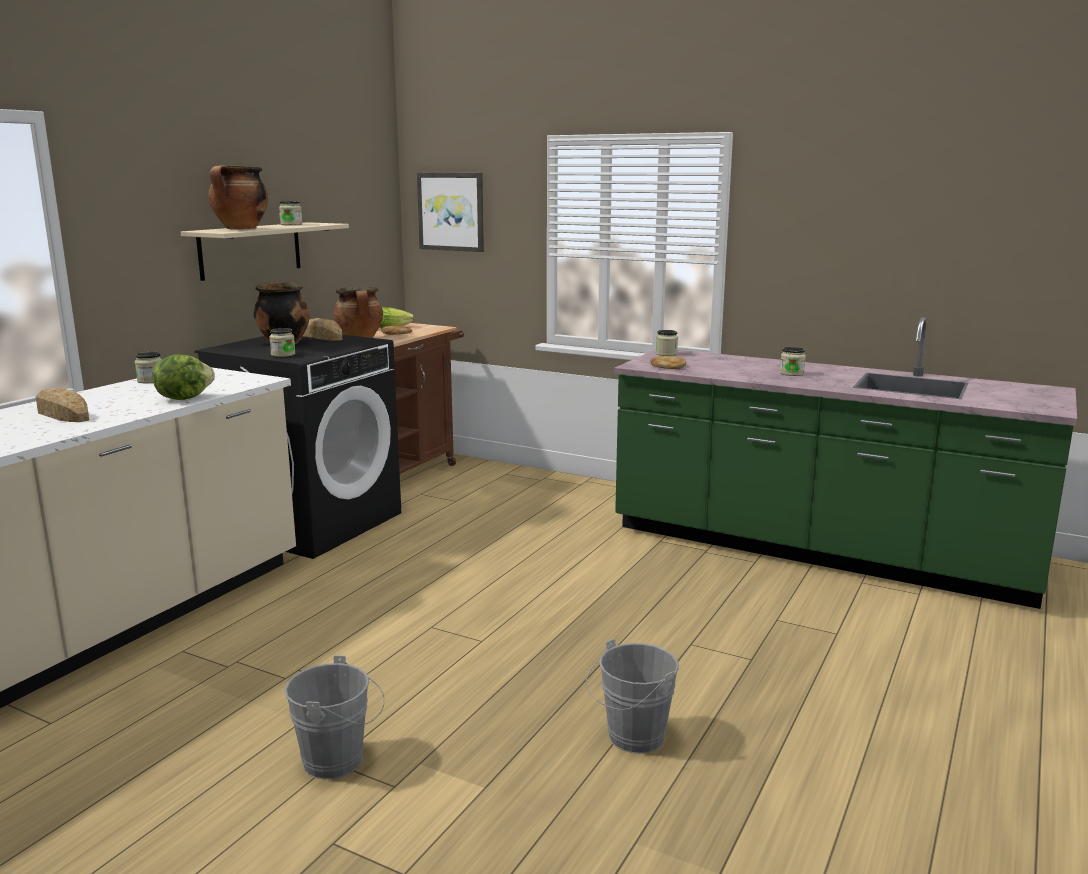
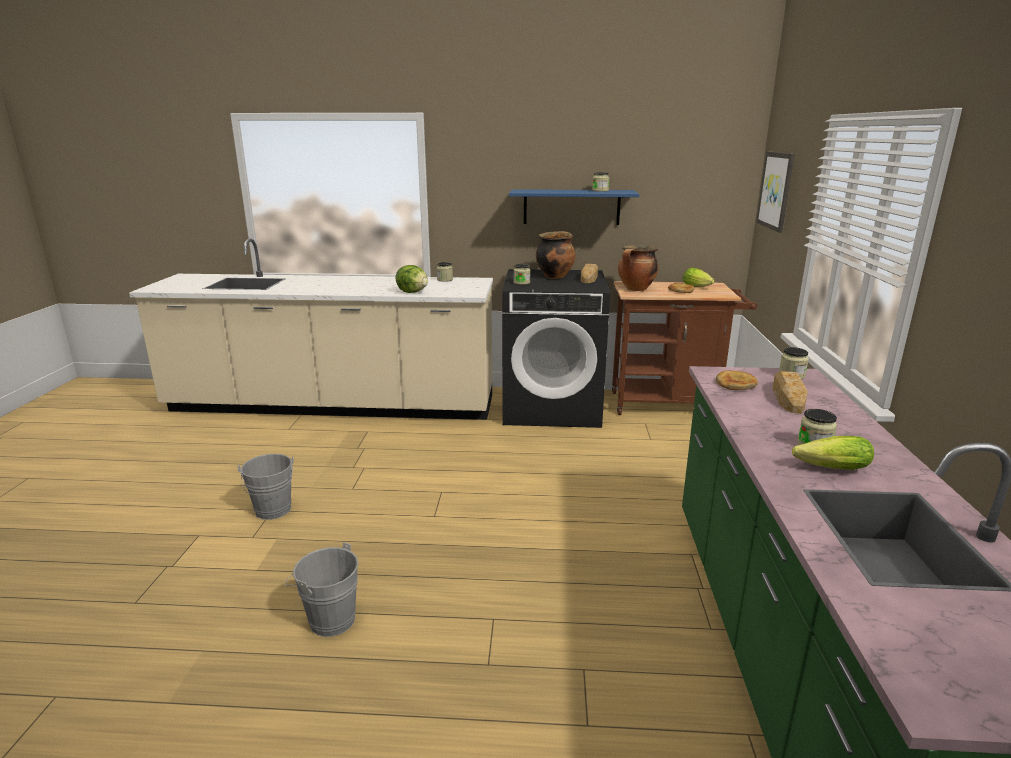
camera: 65 degrees right, 5 degrees up
bread [36,387,89,422] -> bread moved to [772,371,808,414]
beige shelf [180,222,349,281] -> blue shelf [509,189,640,225]
cooking pot [208,165,268,230] -> none
none -> lettuce [792,436,874,470]

